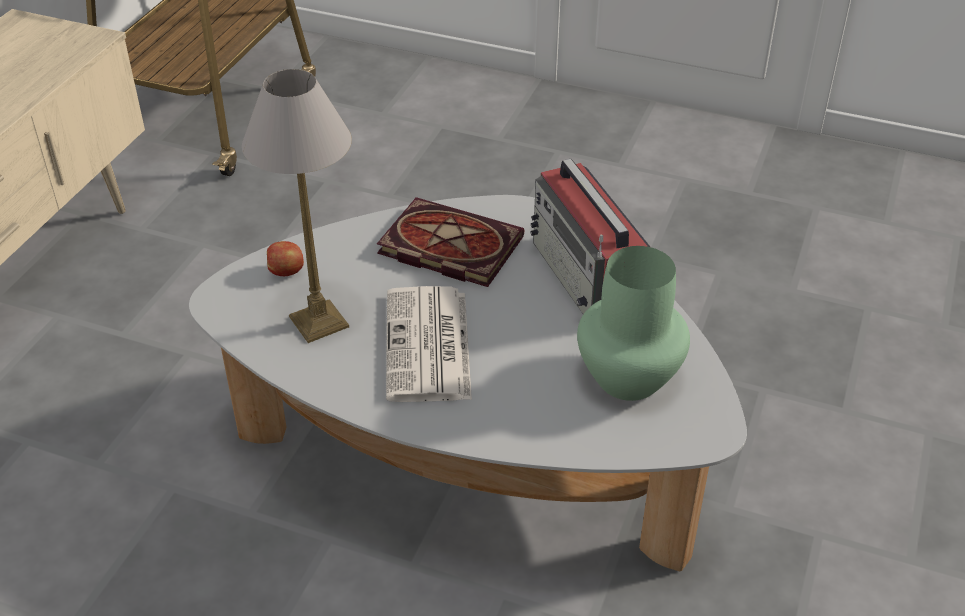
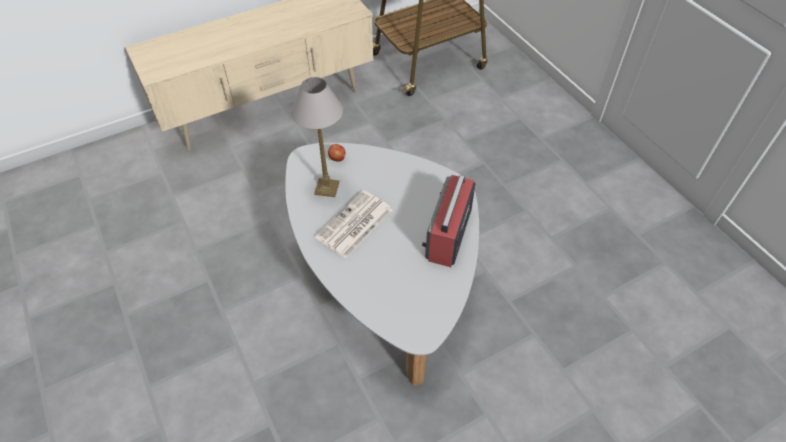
camera: 40 degrees right, 10 degrees up
book [377,197,524,287] -> none
green vase [577,246,690,401] -> none

